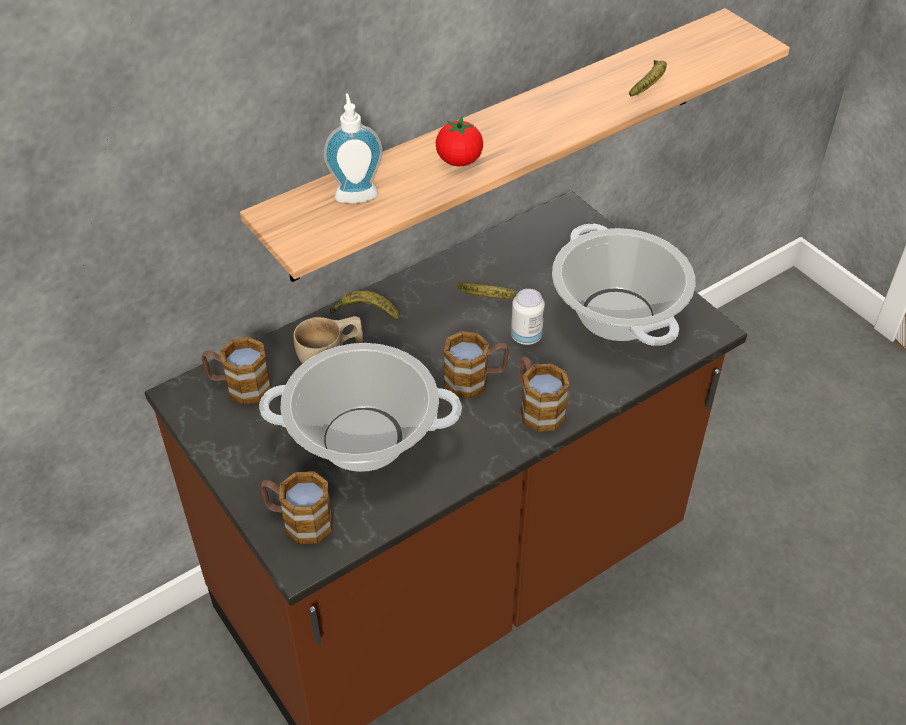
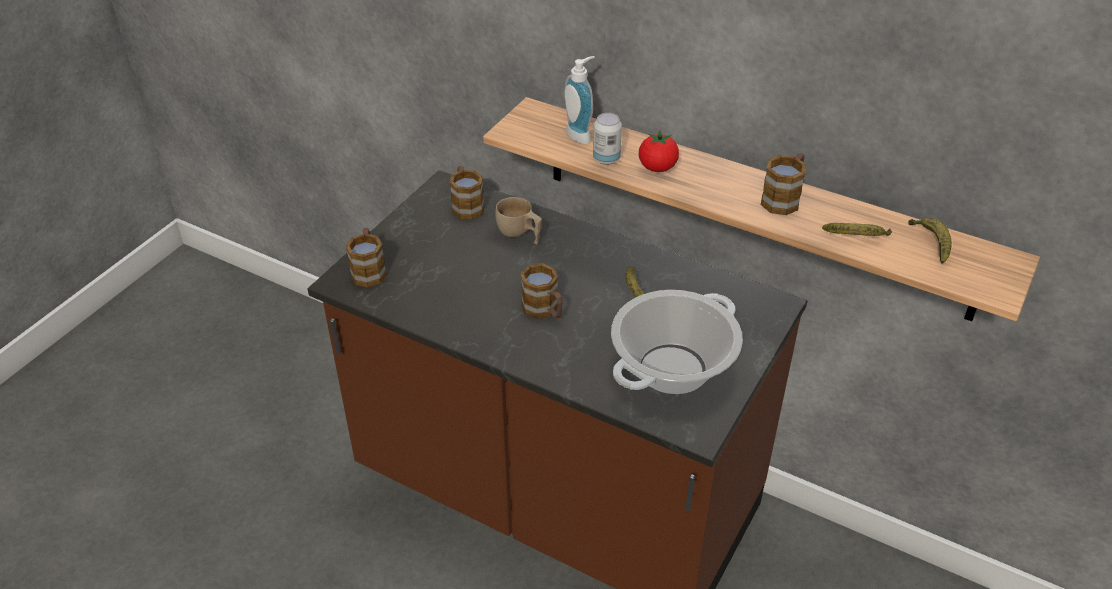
camera: 65 degrees right, 5 degrees down
cooking pot [259,343,462,472] -> none
banana [330,290,399,321] -> banana moved to [908,217,952,263]
can [511,289,545,345] -> can moved to [593,113,622,165]
mug [519,356,569,432] -> mug moved to [761,153,806,215]

